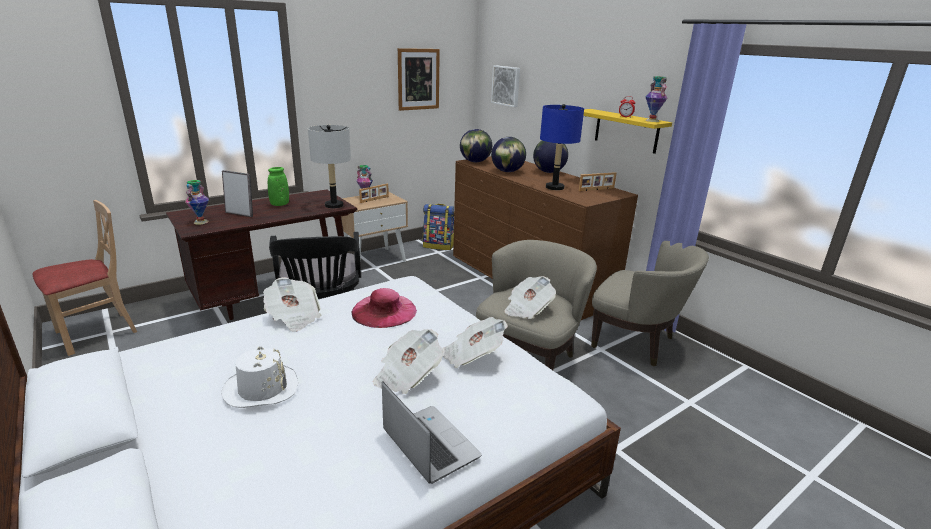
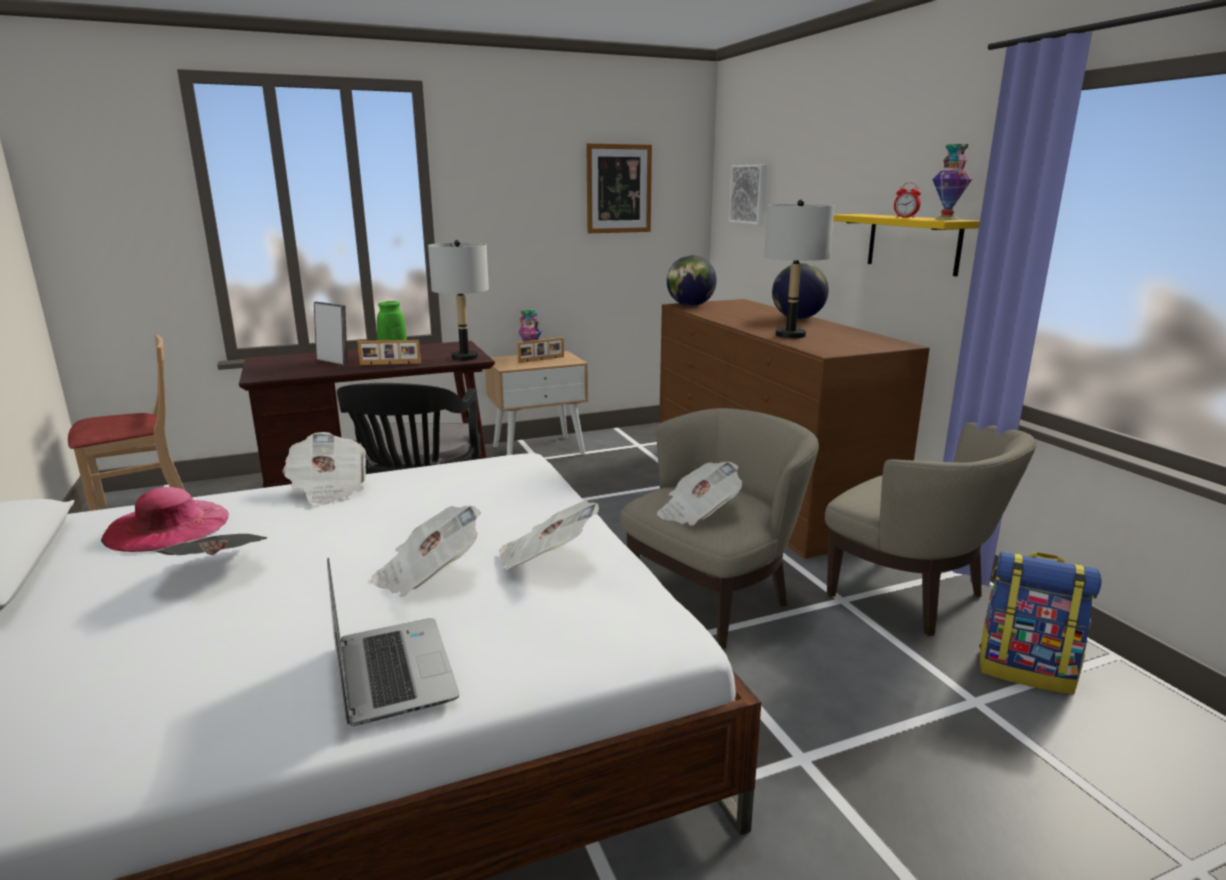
camera: 15 degrees right, 5 degrees down
vase [185,180,209,224] -> none
white hat [221,347,298,408] -> newspaper [149,534,268,555]
pink hat [352,288,417,328] -> pink hat moved to [101,487,229,552]
backpack [423,204,454,250] -> backpack moved to [979,552,1102,694]
globe [491,137,526,172] -> none
blue table lamp [540,104,584,190] -> grey table lamp [764,200,835,338]
picture frame [579,172,616,191] -> picture frame moved to [357,340,421,365]

